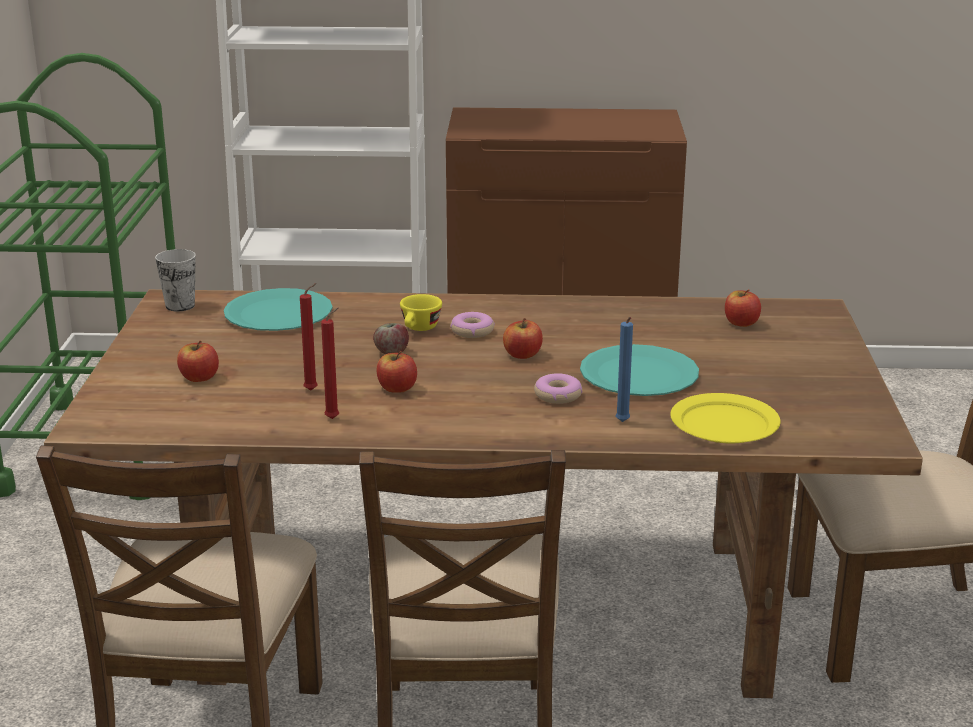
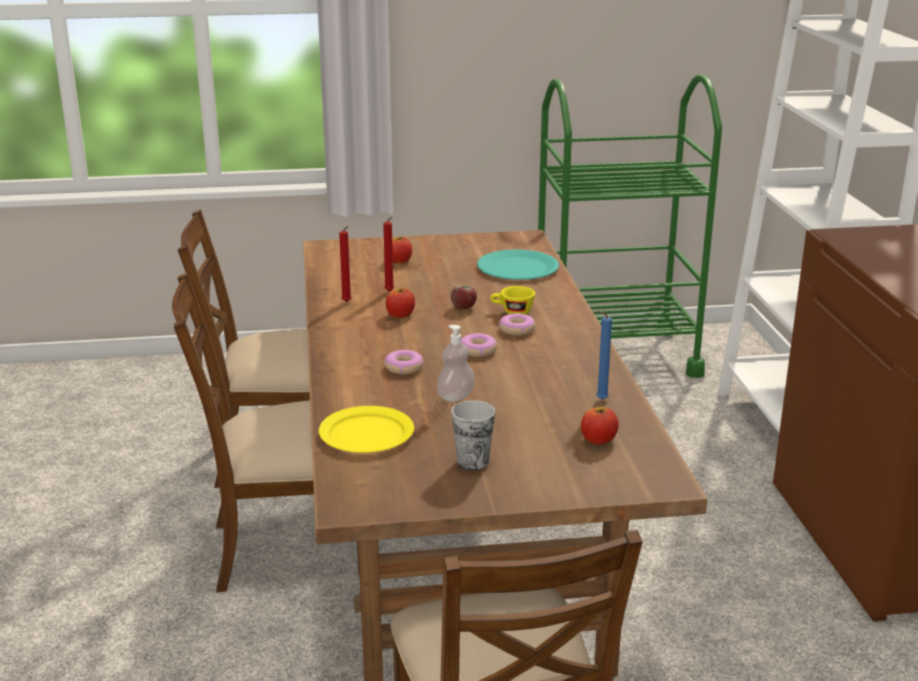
camera: 80 degrees right, 0 degrees up
cup [155,249,196,312] -> cup moved to [452,401,495,470]
apple [503,318,543,359] -> donut [461,333,497,357]
turquoise plate [580,344,699,396] -> soap dispenser [437,325,475,402]
blue candle [616,317,633,422] -> blue candle moved to [596,311,612,400]

